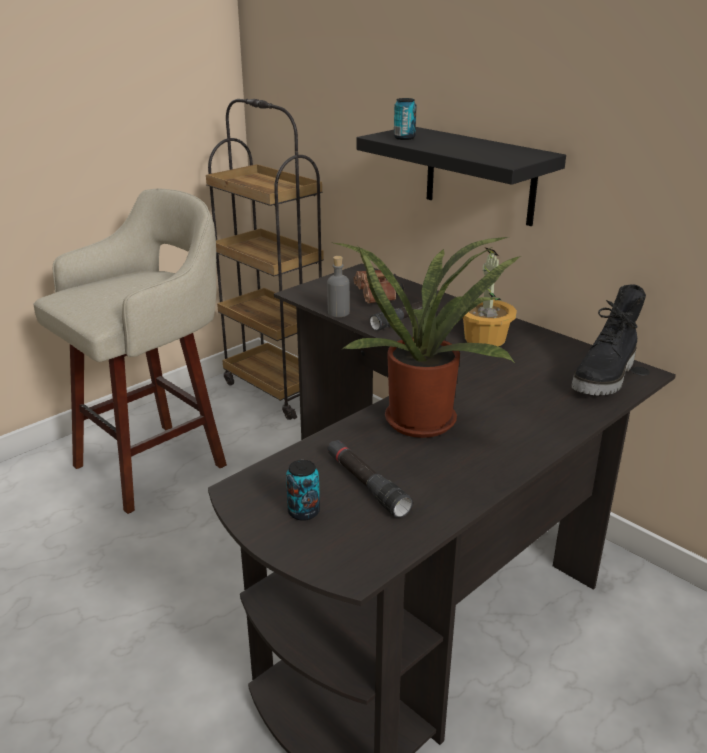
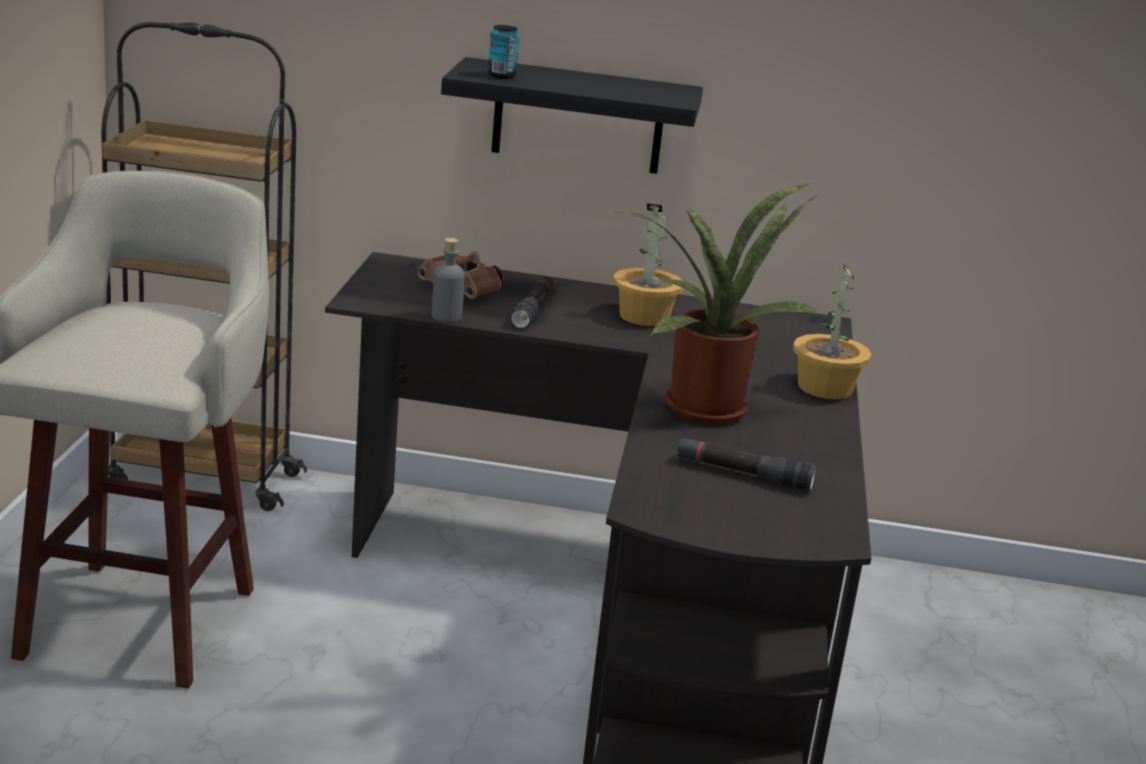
camera: 40 degrees left, 5 degrees down
can [286,460,320,521] -> none
black boot [571,285,646,395] -> none
none -> potted plant [793,263,871,399]

